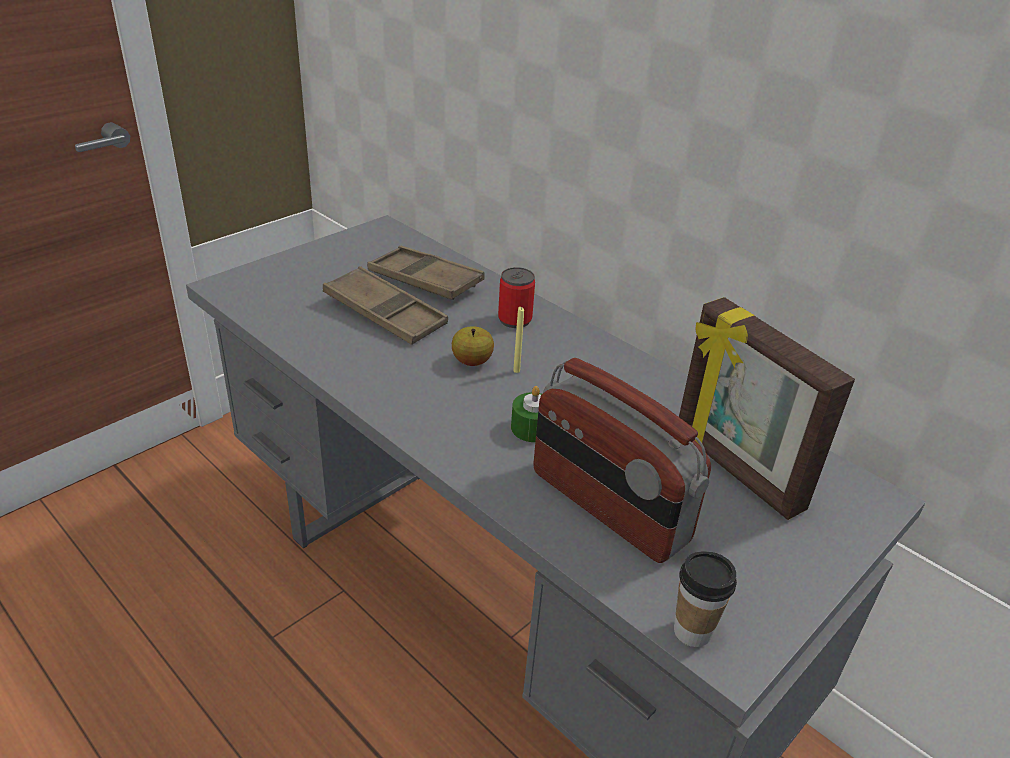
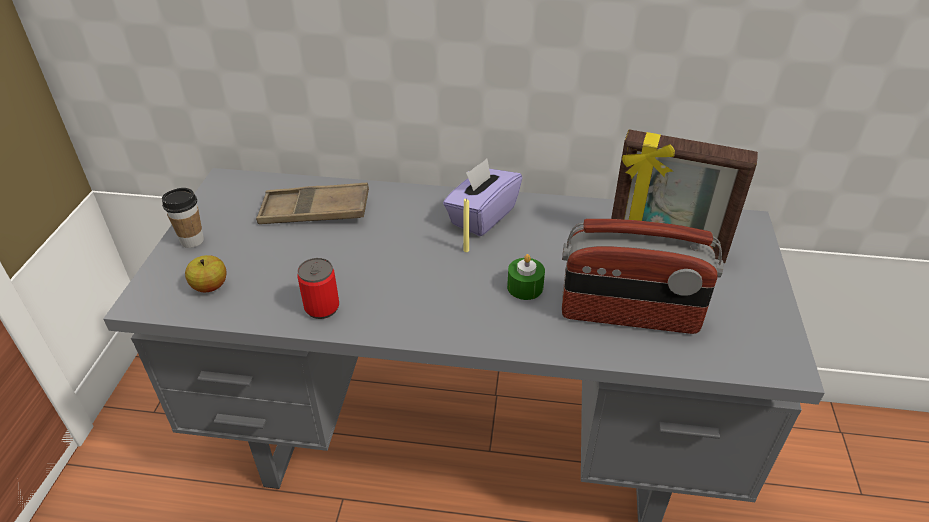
camera: 35 degrees left, 5 degrees up
brown tray [323,266,448,345] -> none
apple [452,326,494,366] -> apple moved to [185,255,227,292]
can [498,267,535,328] -> can moved to [298,258,339,319]
cup [674,551,737,647] -> cup moved to [162,188,204,248]
none -> purple tissue box [443,159,522,236]

